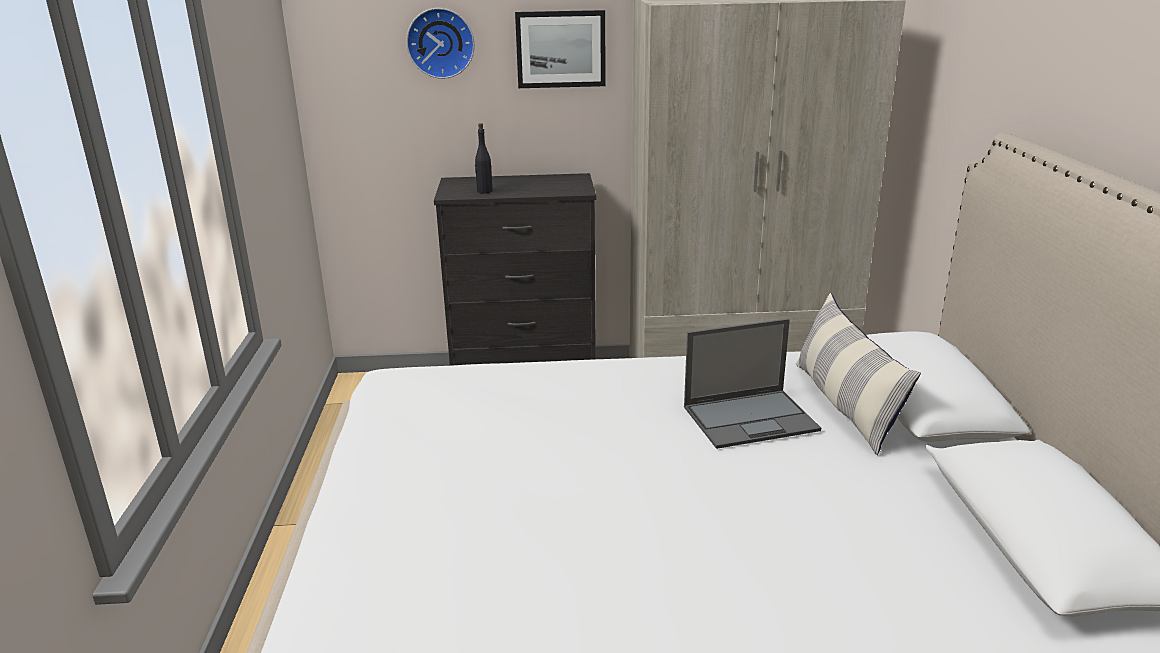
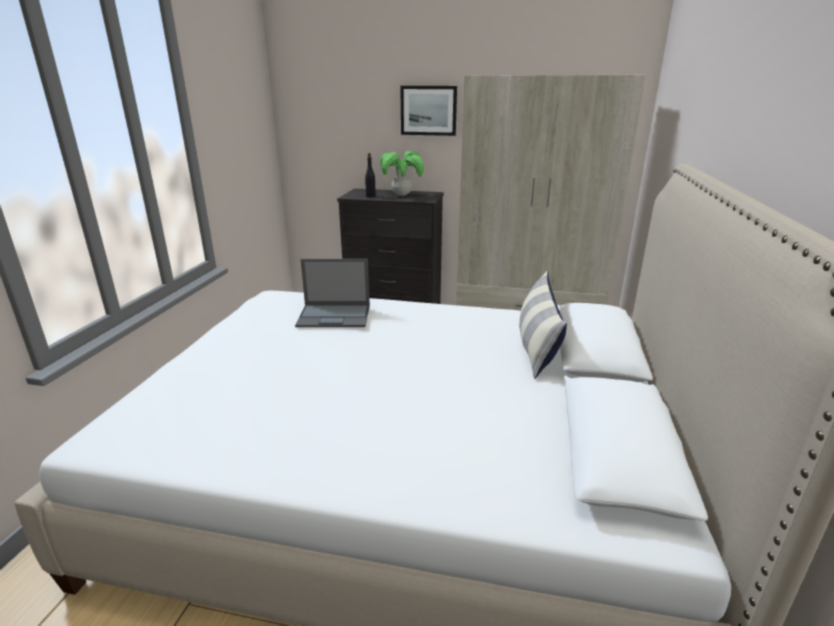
camera: 15 degrees right, 0 degrees up
wall clock [406,8,475,79] -> none
laptop [684,318,821,449] -> laptop moved to [295,259,370,327]
none -> potted plant [380,151,424,196]

